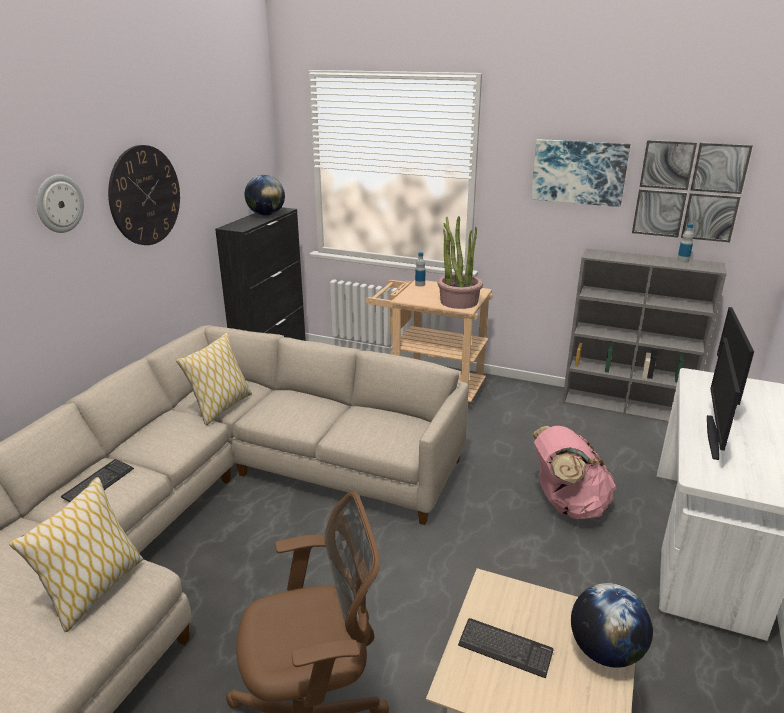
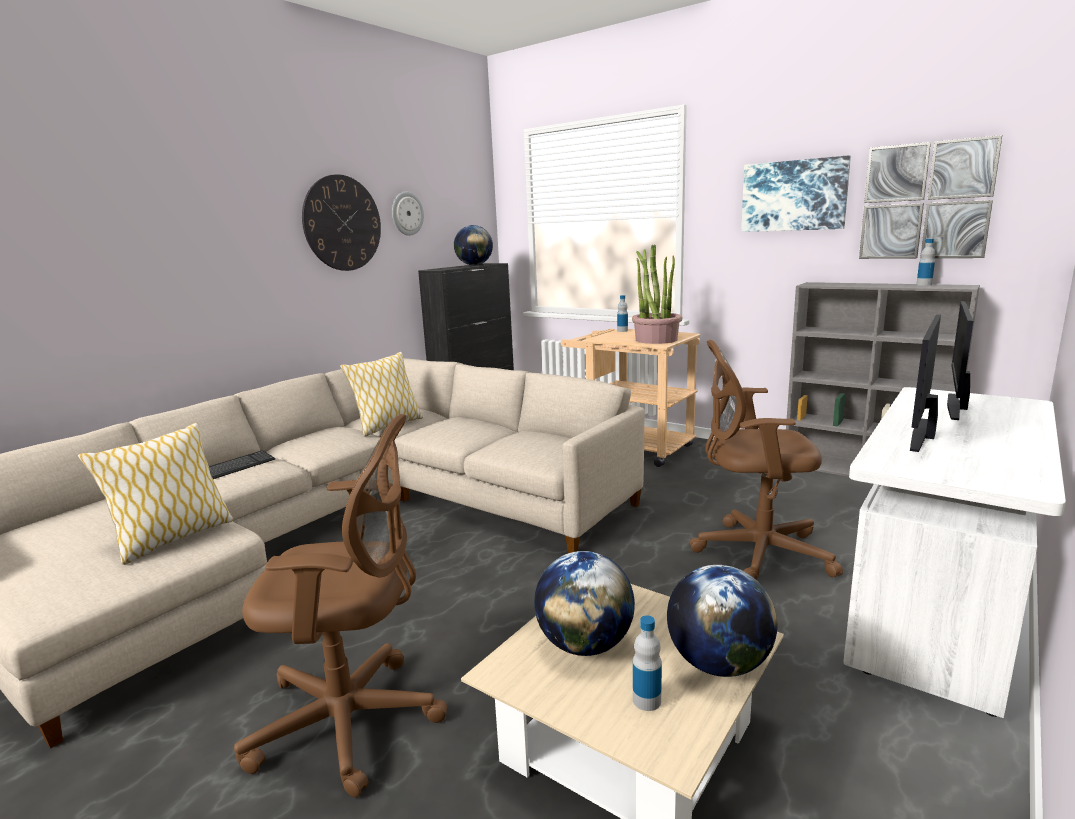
camera: 15 degrees right, 10 degrees down
wall clock [36,175,84,233] -> wall clock moved to [392,192,424,236]
keyboard [458,618,553,678] -> globe [534,551,635,656]
pink backpack [532,426,617,519] -> brown office chair [690,340,843,580]
none -> bottle [633,616,662,711]

